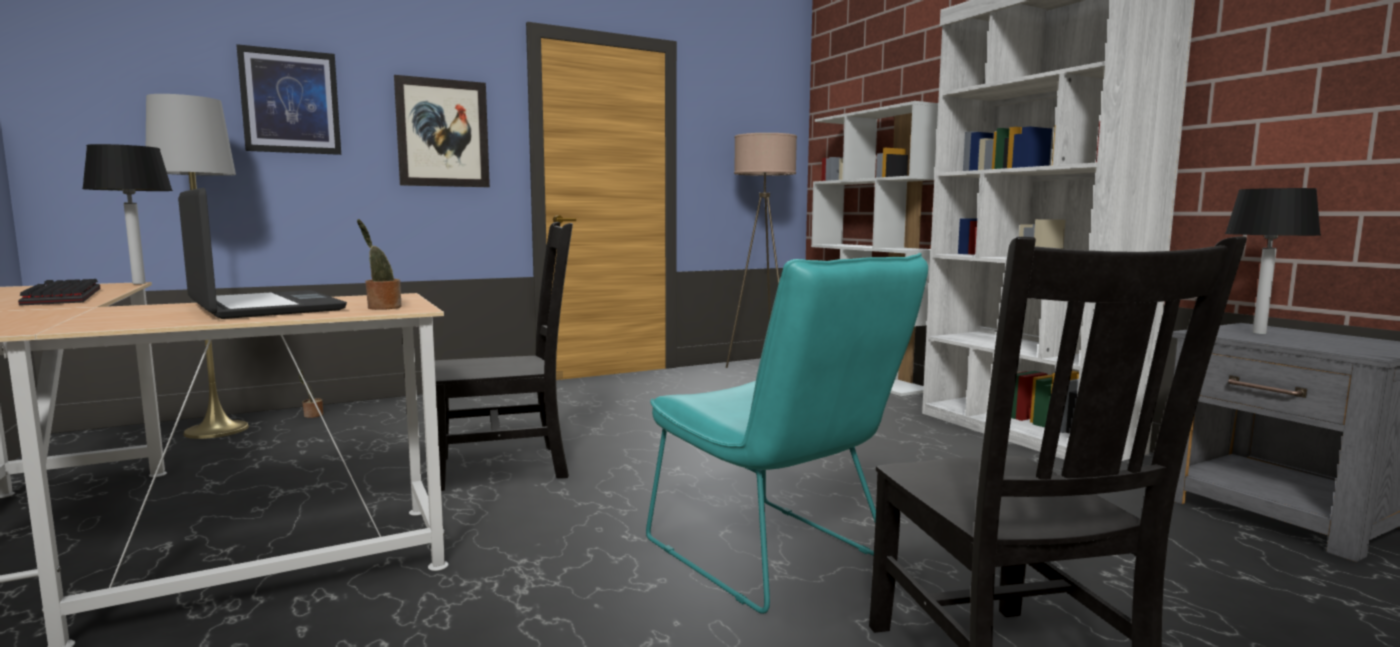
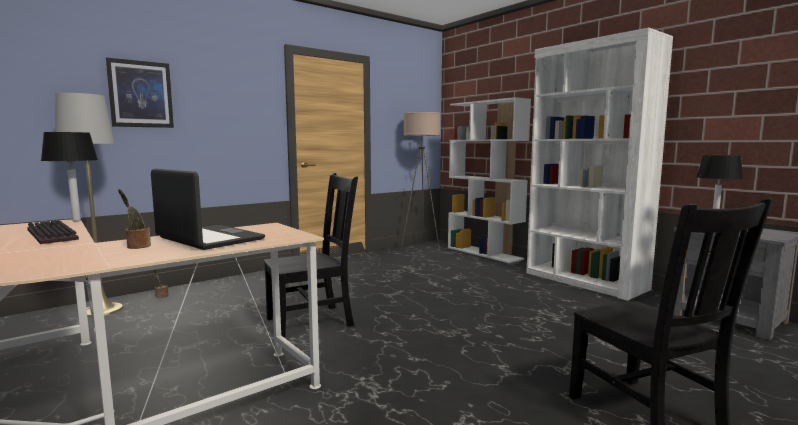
camera: 10 degrees left, 0 degrees up
potted plant [357,219,402,310] -> potted plant moved to [118,189,151,249]
picture [394,75,490,187] -> none
turquoise chair [646,253,928,614] -> none

